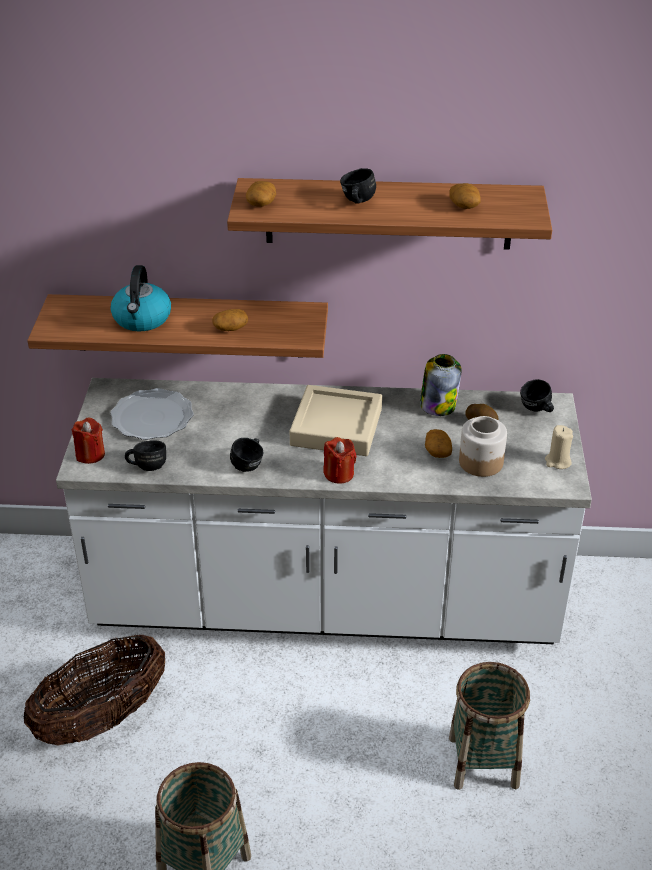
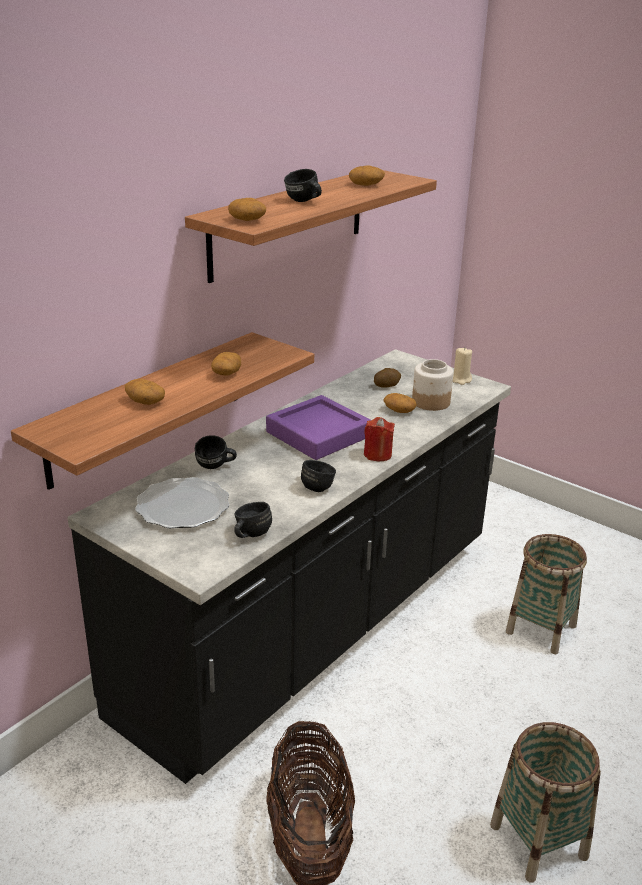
camera: 55 degrees left, 10 degrees down
white counter [56,378,592,644] -> black counter [68,349,511,784]
red candle [72,418,105,464] -> none
kettle [110,265,171,331] -> potato [125,379,165,405]
beige tray [290,385,382,456] -> purple tray [266,395,371,460]
jar [420,354,461,416] -> none
black mug [520,379,554,412] -> black mug moved to [195,435,237,469]

